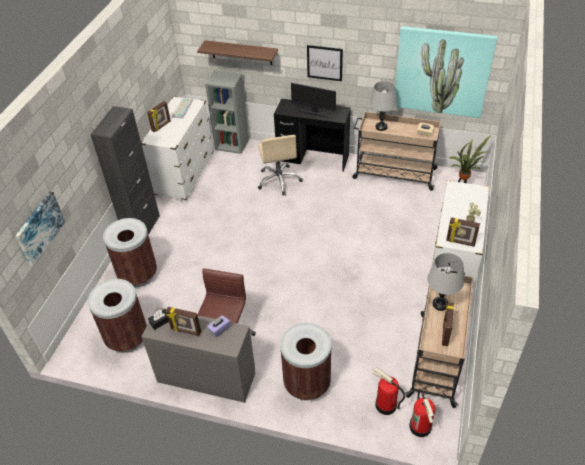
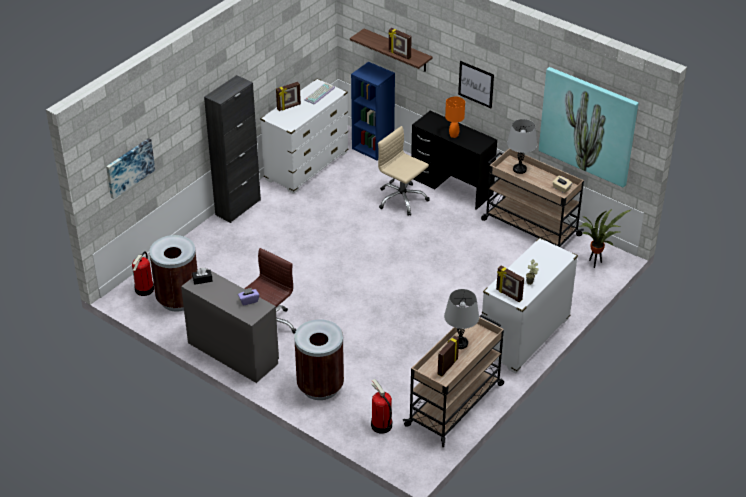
camera: 20 degrees right, 5 degrees down
brown trash can [103,218,157,287] -> none
picture frame [166,307,201,336] -> picture frame moved to [388,28,412,59]
grey bookcase [205,70,249,154] -> blue bookcase [351,62,395,161]
beige office chair [258,135,303,195] -> beige office chair turned 120 degrees clockwise [378,126,429,216]
monitor [291,83,336,117] -> orange table lamp [445,97,465,138]
fire extinguisher [409,390,435,437] -> fire extinguisher moved to [132,251,154,296]

